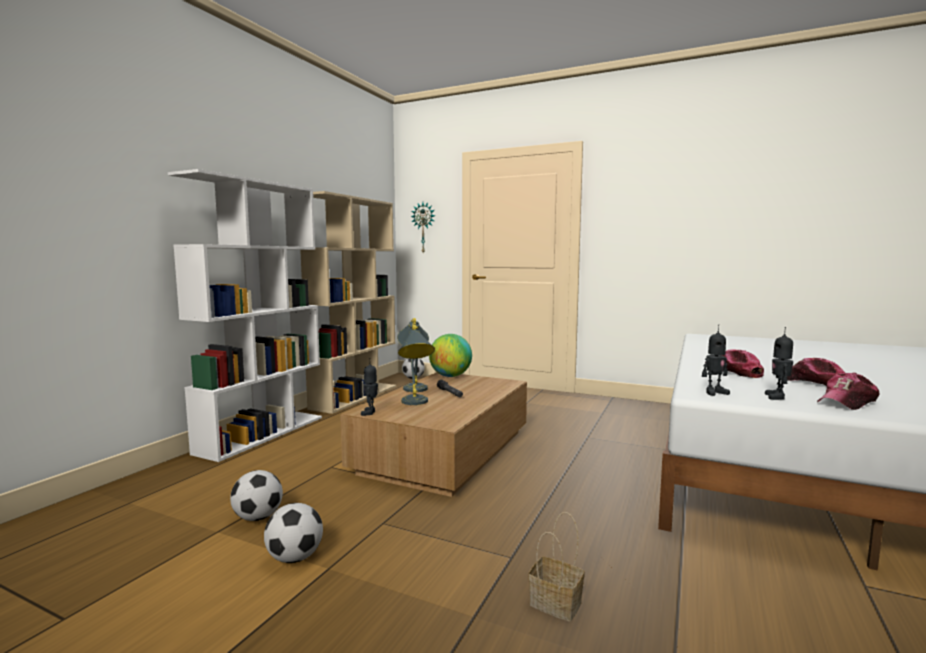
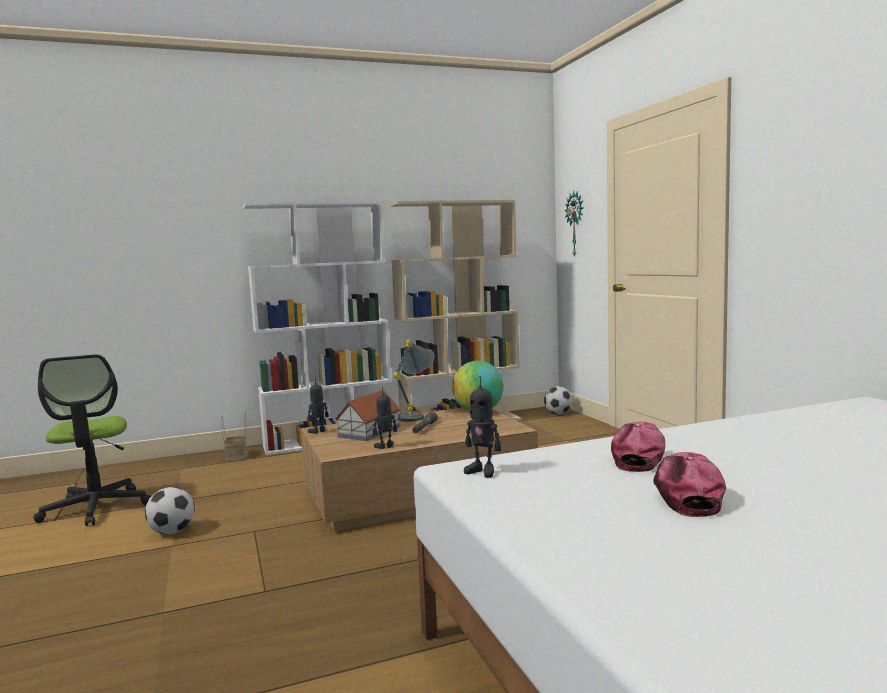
camera: 45 degrees right, 0 degrees up
football [230,470,283,521] -> none
grey table lamp [398,325,435,405] -> toy house [334,390,401,441]
basket [528,512,585,621] -> basket moved to [221,412,246,461]
toy robot [765,327,793,400] -> toy robot moved to [373,387,397,449]
cap [817,372,879,410] -> none
none -> office chair [33,354,151,526]

